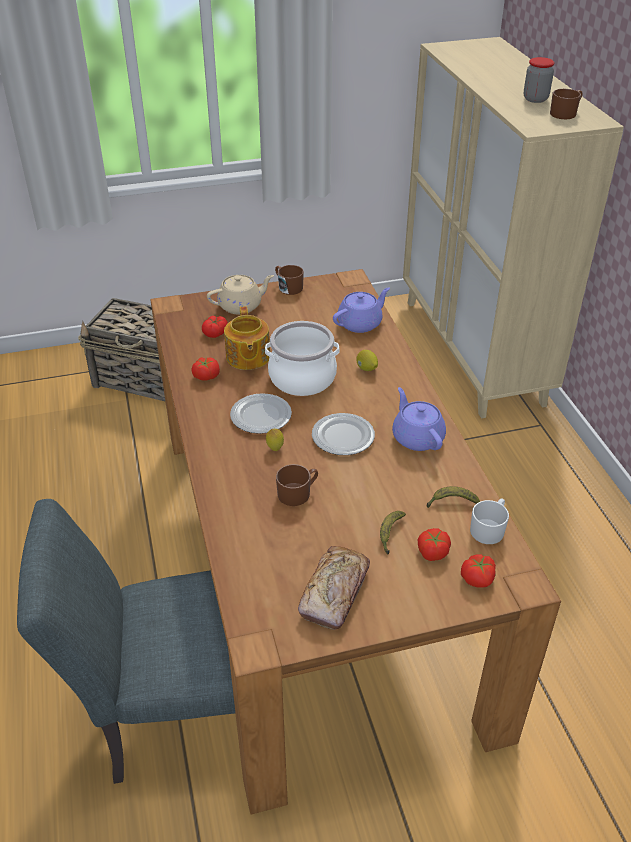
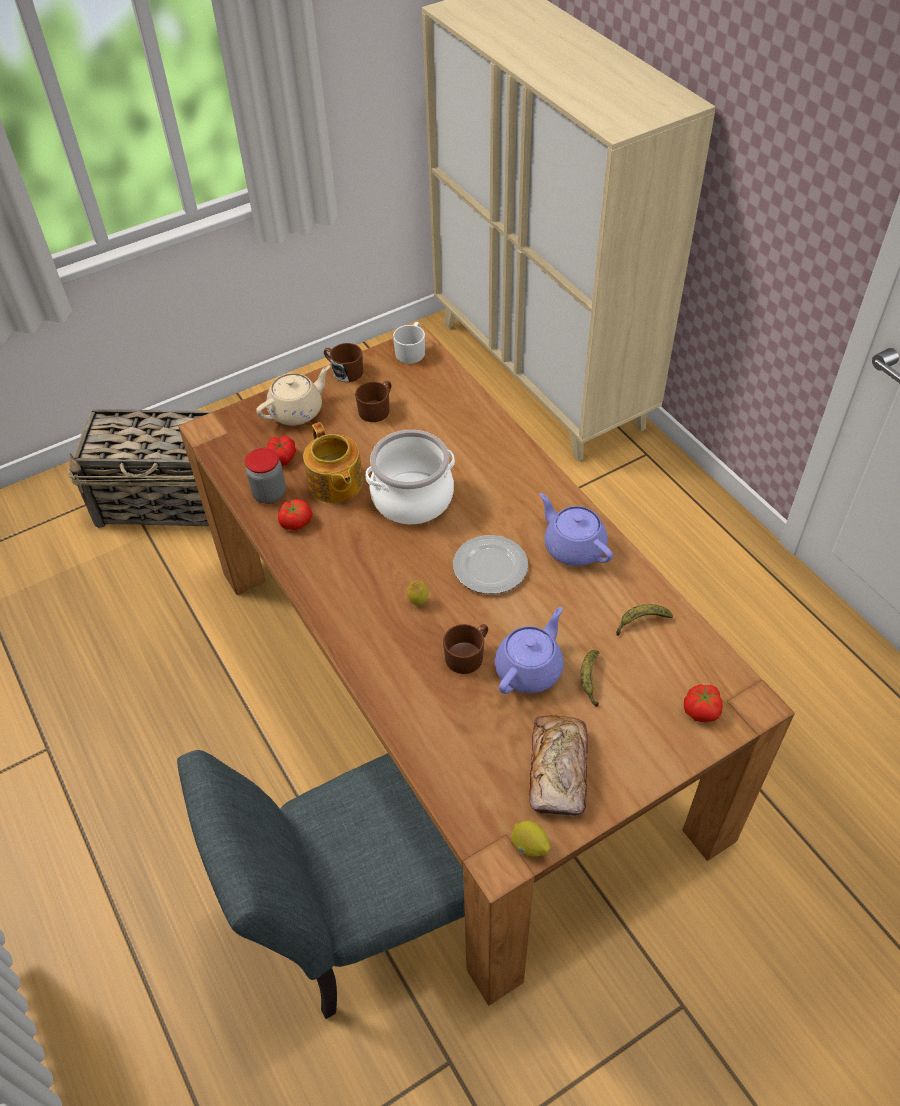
camera: 15 degrees left, 10 degrees up
plate [230,393,292,434] -> none
purple teapot [333,287,390,333] -> purple teapot moved to [495,607,564,694]
lemon [356,350,378,371] -> lemon moved to [512,820,551,857]
tomato [418,528,451,561] -> none
white mug [470,499,509,544] -> white mug moved to [393,322,425,364]
jar [524,57,554,103] -> jar moved to [245,448,286,504]
brown mug [550,89,583,119] -> brown mug moved to [355,381,391,422]

